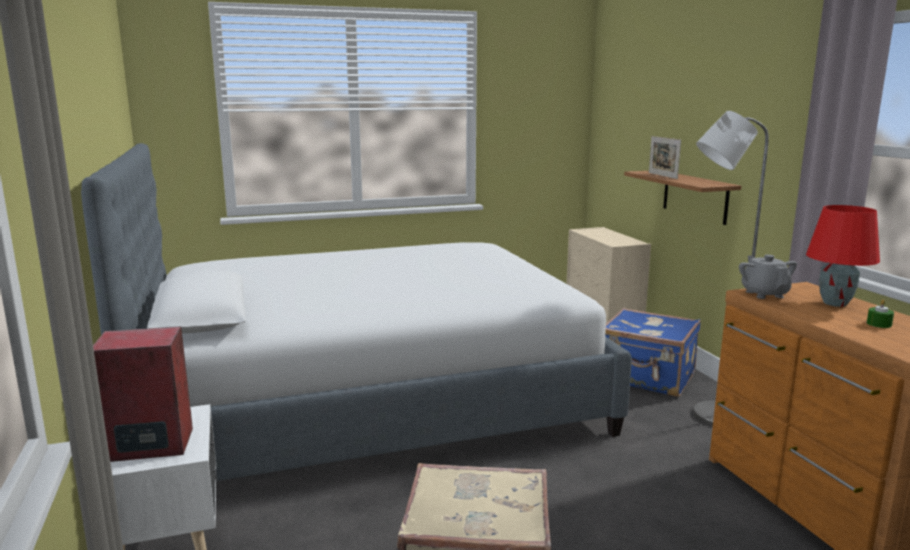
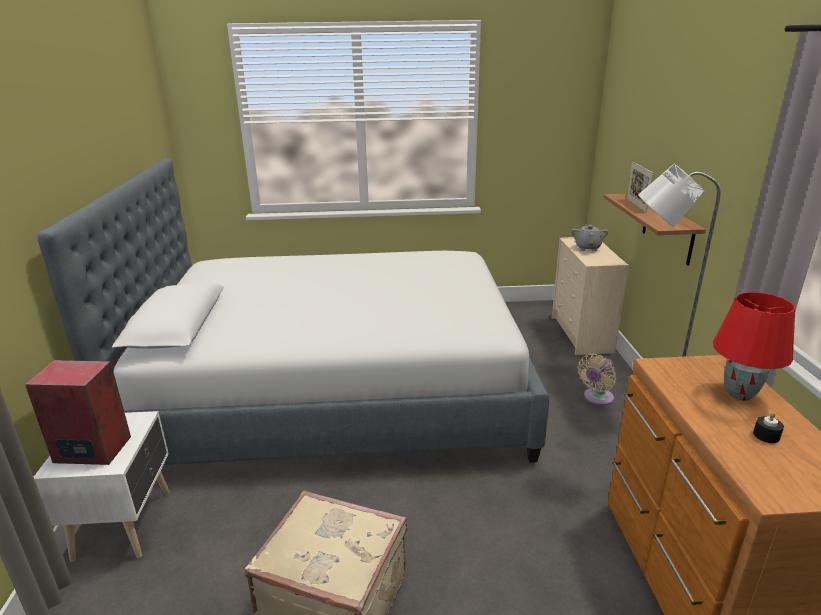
camera: 15 degrees right, 10 degrees up
blue suitcase [605,308,701,397] -> beige fan [578,354,616,406]
grey teapot [739,255,797,299] -> grey teapot moved to [571,224,608,251]
green candle [867,299,894,328] -> black candle [753,412,784,443]

